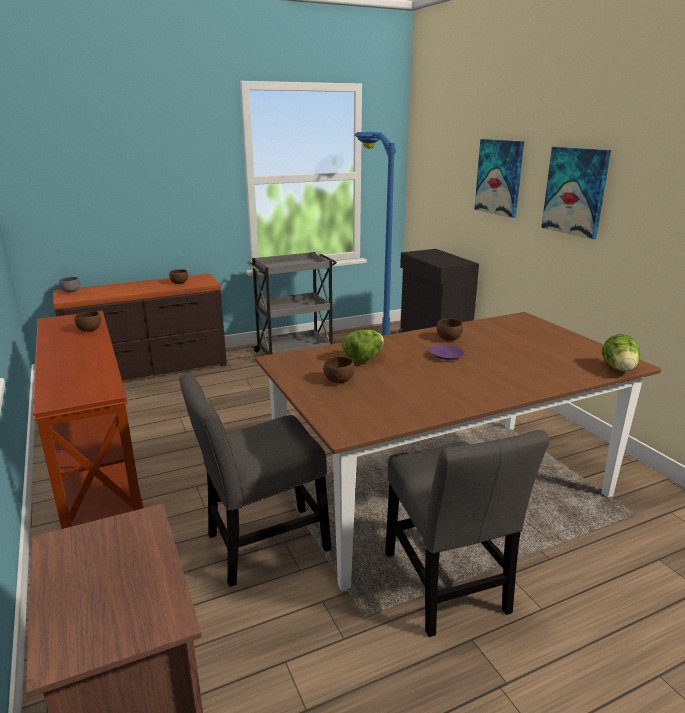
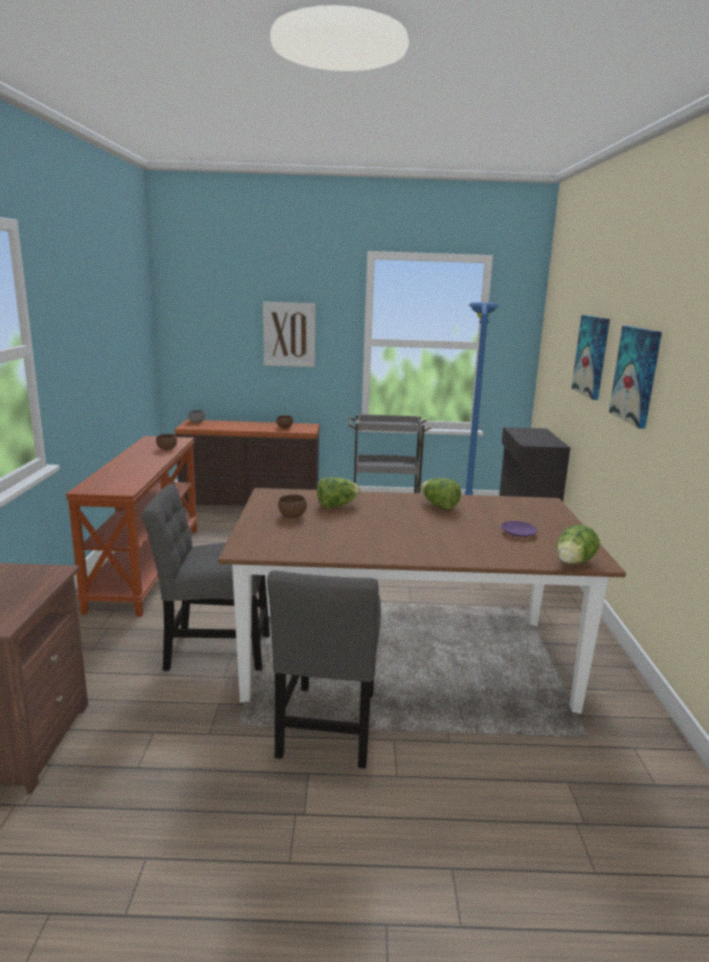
camera: 25 degrees right, 5 degrees down
purple plate [429,345,464,360] -> purple plate moved to [501,521,537,537]
brown bowl [437,319,463,341] -> lettuce [421,478,461,510]
none -> picture [263,302,316,367]

